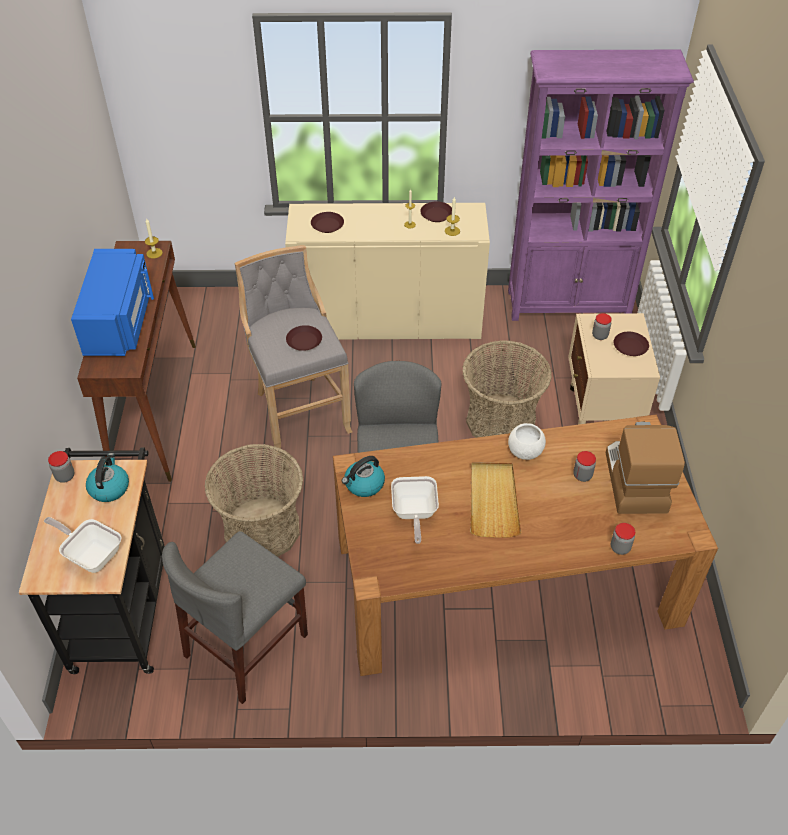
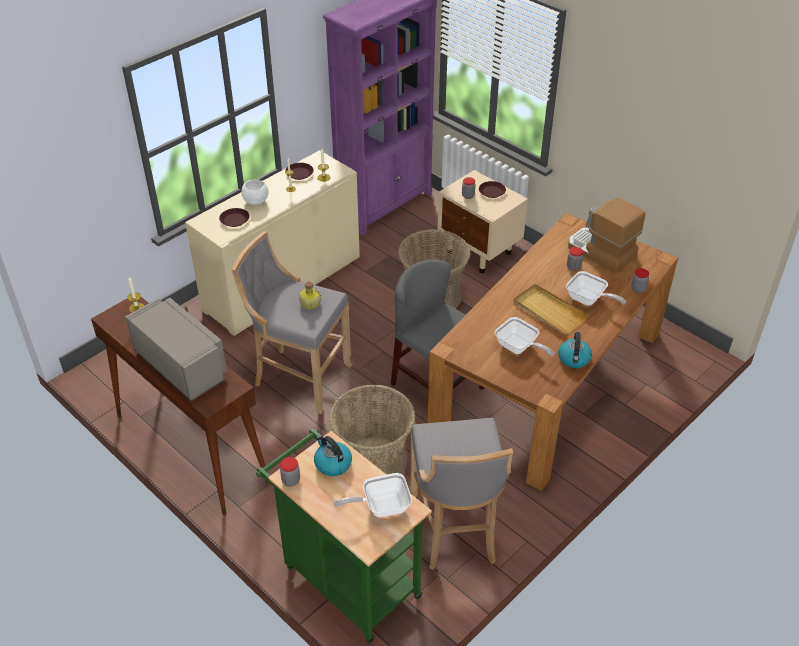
camera: 45 degrees left, 5 degrees down
black cart [19,447,165,674] -> green cart [256,428,432,644]
blue microwave [71,249,154,356] -> grey microwave [125,298,227,401]
grey chair [162,531,308,704] -> grey stool [410,418,513,570]
brown plate [286,325,322,351] -> bottle [299,281,321,310]
kettle [342,456,385,497] -> kettle moved to [558,332,592,368]
white bowl [508,423,546,460] -> white bowl moved to [241,179,269,205]
none -> frying pan [566,271,626,305]

